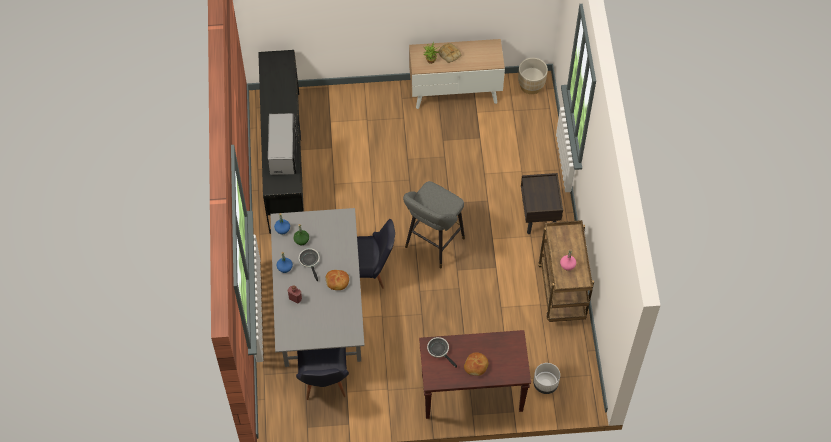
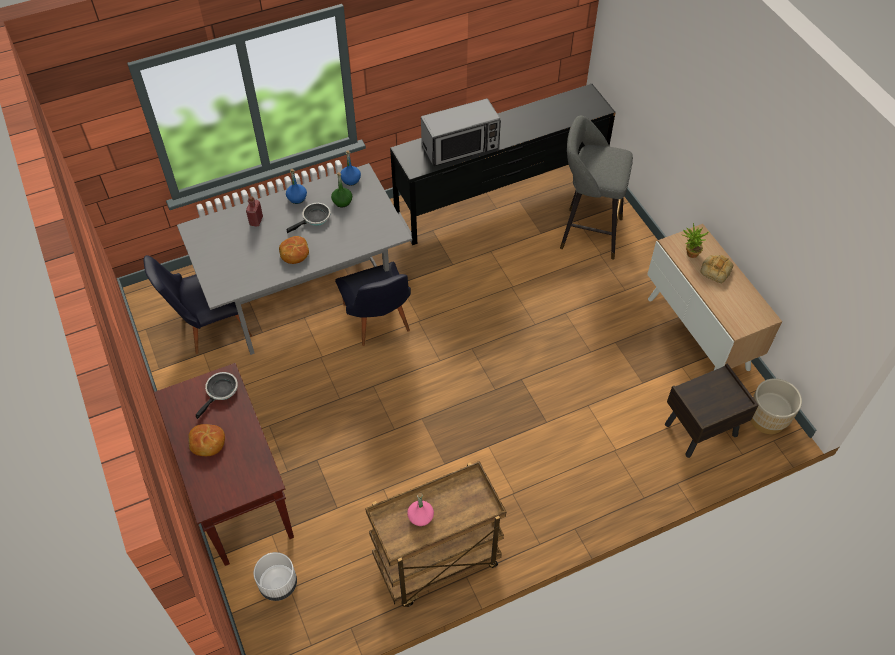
camera: 70 degrees right, 5 degrees down
grey stool [403,181,465,269] -> grey stool moved to [560,116,633,260]
brown nightstand [521,173,563,234] -> brown nightstand moved to [665,363,758,458]

